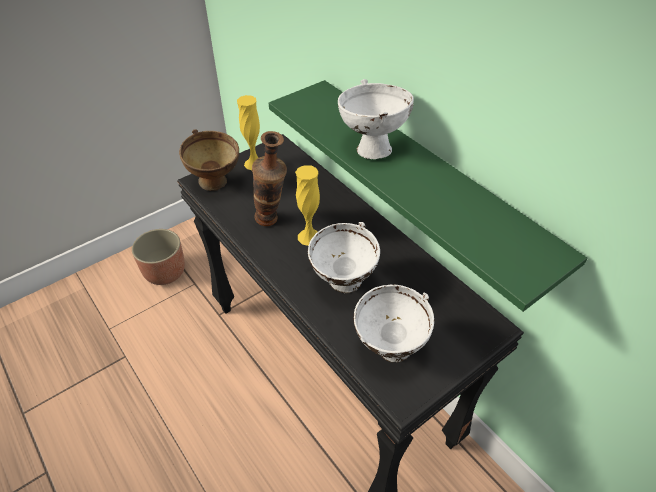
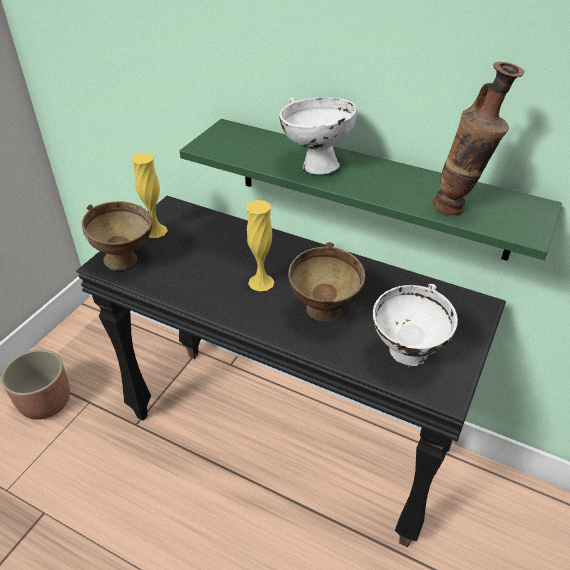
camera: 25 degrees left, 5 degrees down
vase [252,131,287,226] -> vase moved to [433,62,525,215]
white bowl [308,222,380,293] -> brown bowl [288,242,365,322]

